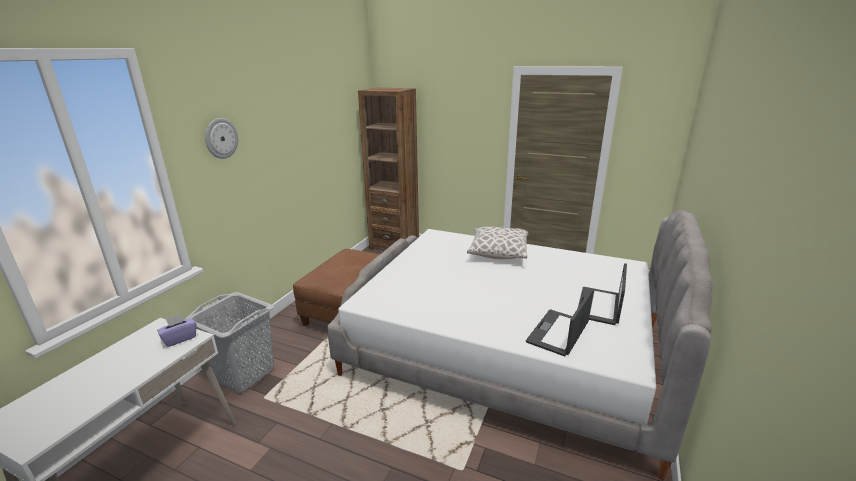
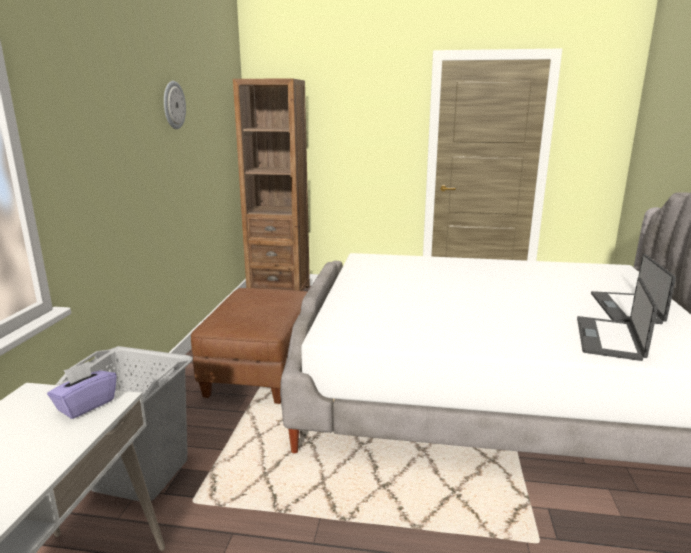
camera: 15 degrees left, 5 degrees down
wall clock [205,118,238,159] -> wall clock moved to [164,81,186,129]
pillow [467,226,529,259] -> none

